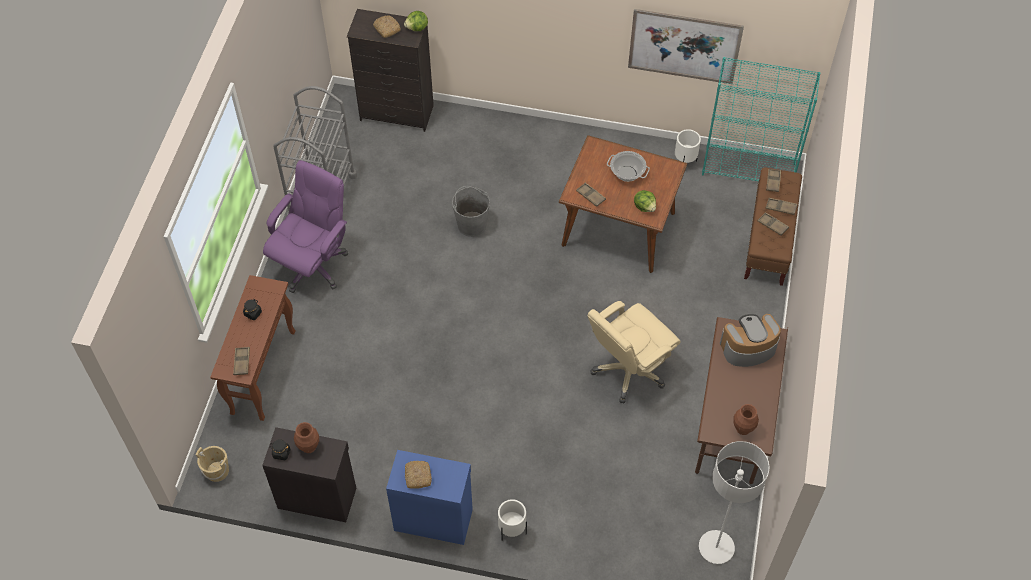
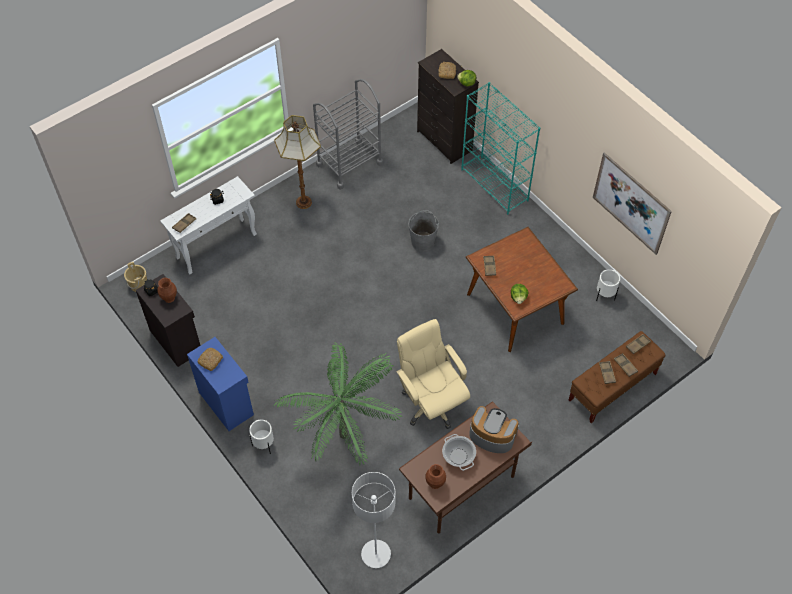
camera: 40 degrees right, 0 degrees up
brown console table [210,275,295,421] -> white console table [160,176,257,274]
purple office chair [263,160,348,293] -> floor lamp [274,115,321,209]
beige office chair [587,301,681,403] -> beige office chair turned 60 degrees clockwise [396,319,470,429]
cooking pot [607,151,650,182] -> cooking pot moved to [442,434,476,471]
turquoise bookcase [702,57,820,181] -> turquoise bookcase moved to [461,82,540,214]
none -> potted plant [274,342,402,465]

